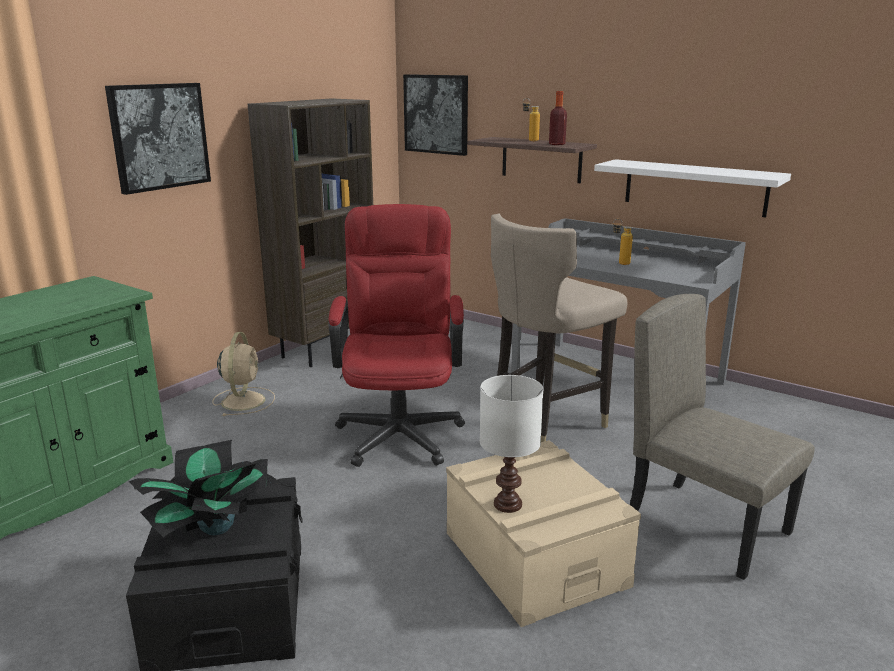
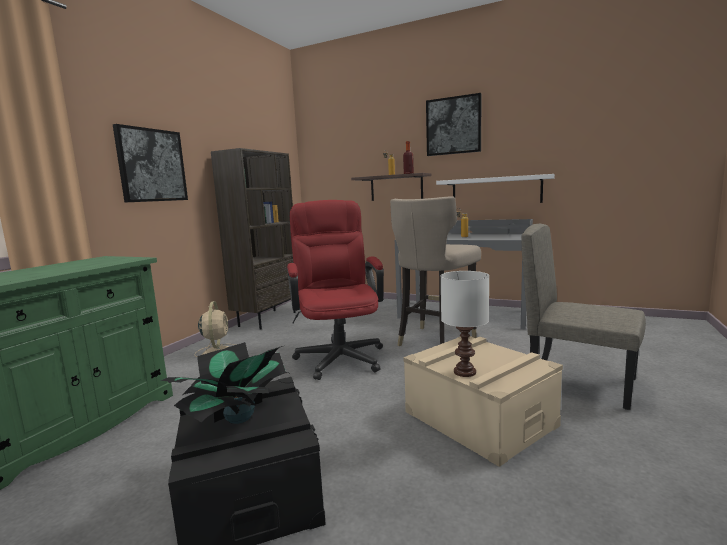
camera: 10 degrees left, 10 degrees down
picture [403,74,468,156] -> picture moved to [426,93,481,156]

